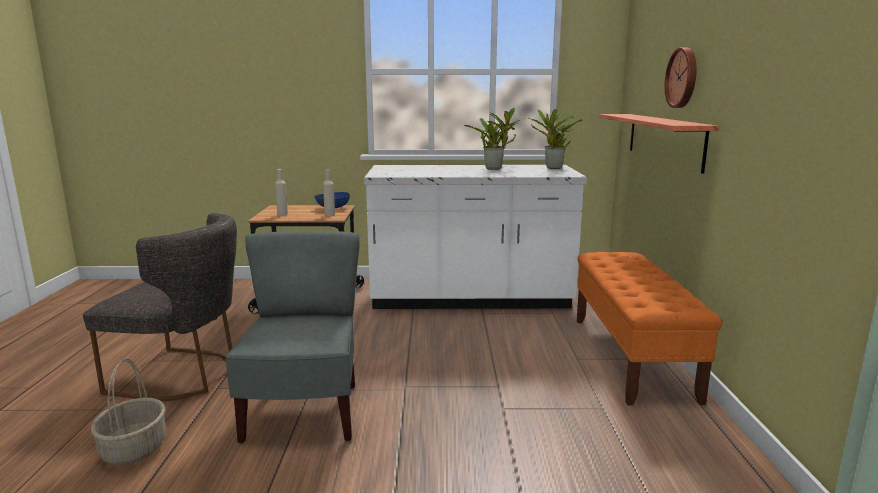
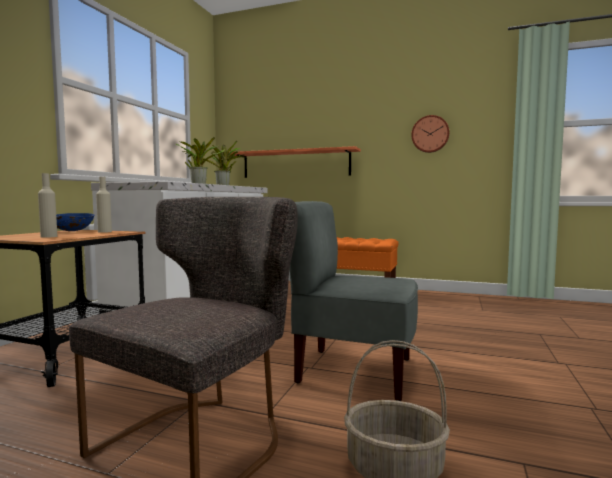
camera: 70 degrees left, 10 degrees down
wall clock [665,48,696,108] -> wall clock moved to [411,115,449,153]

